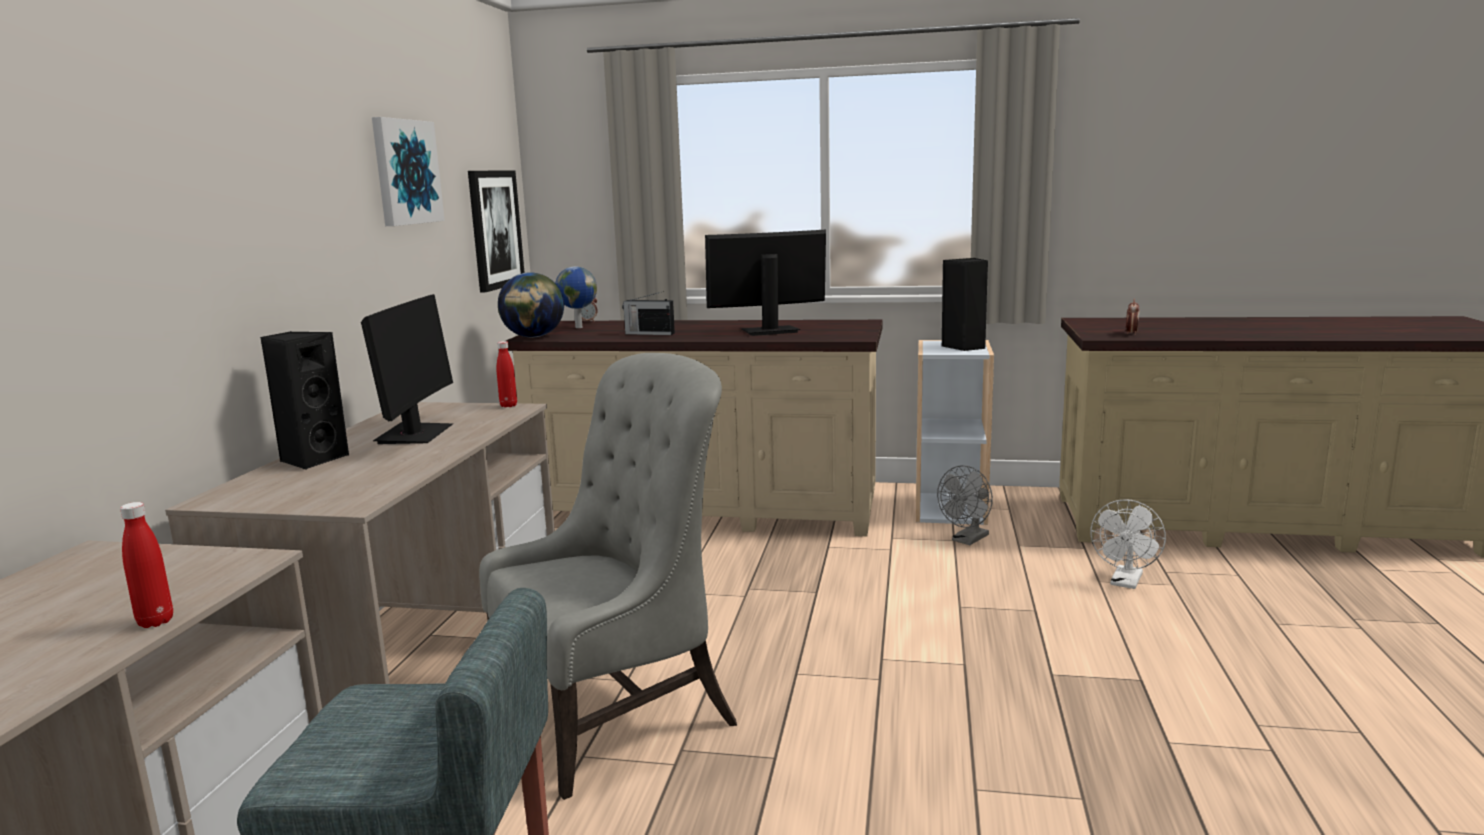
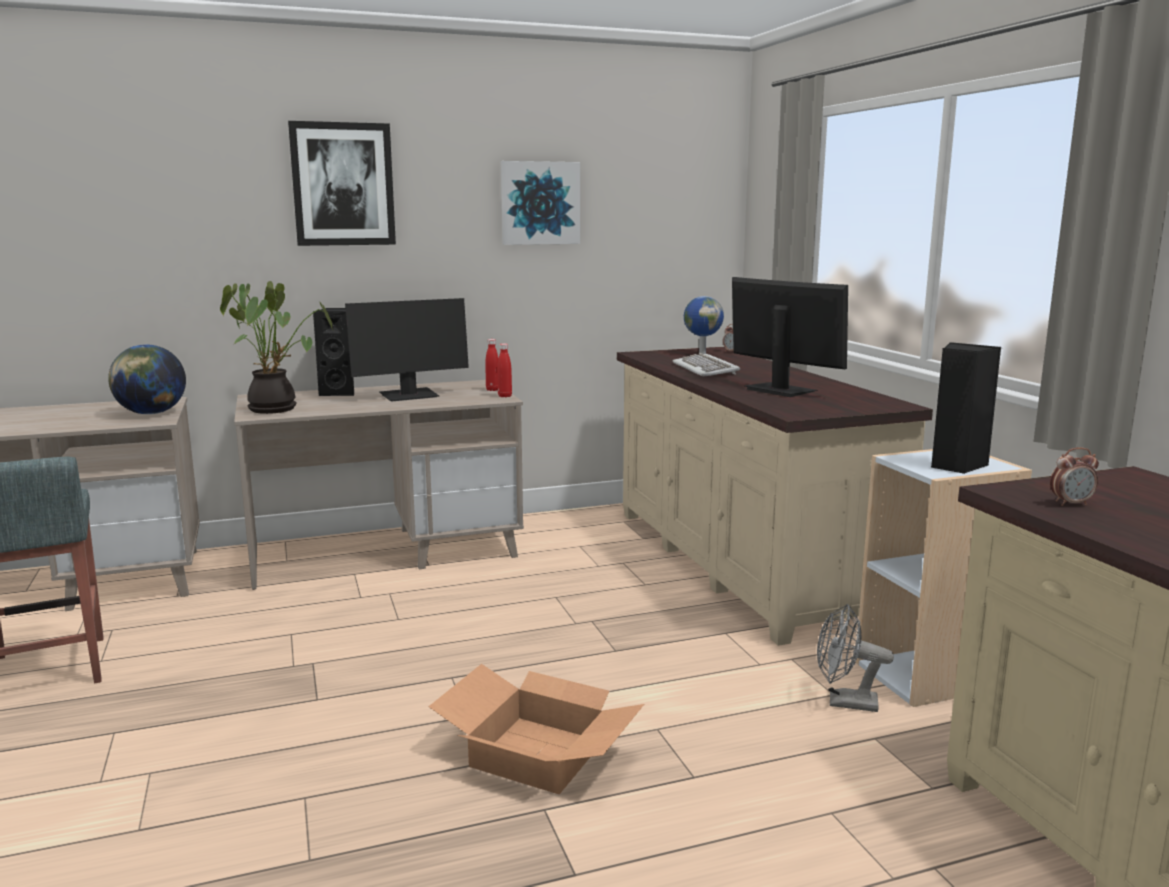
camera: 60 degrees right, 0 degrees up
red bottle [120,502,173,628] -> red bottle moved to [485,339,498,391]
picture [468,171,525,292] -> picture moved to [288,121,396,246]
grey chair [479,353,737,800] -> none
globe [498,272,564,337] -> globe moved to [108,345,186,415]
radio [622,291,675,335] -> keyboard [672,353,740,376]
white fan [1090,499,1166,589] -> none
none -> potted plant [220,281,333,414]
none -> cardboard box [428,664,644,795]

